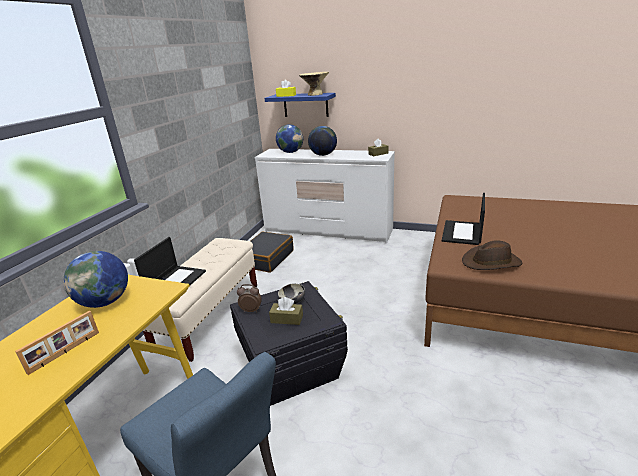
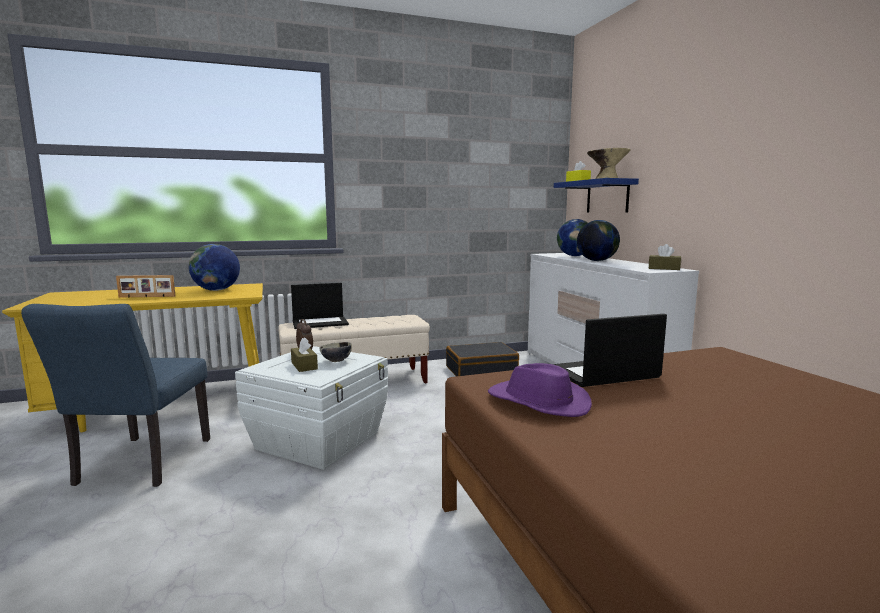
camera: 50 degrees right, 15 degrees down
black storage box [230,281,348,406] -> white storage box [235,346,388,470]
brown hat [462,240,522,270] -> purple hat [488,363,592,417]

